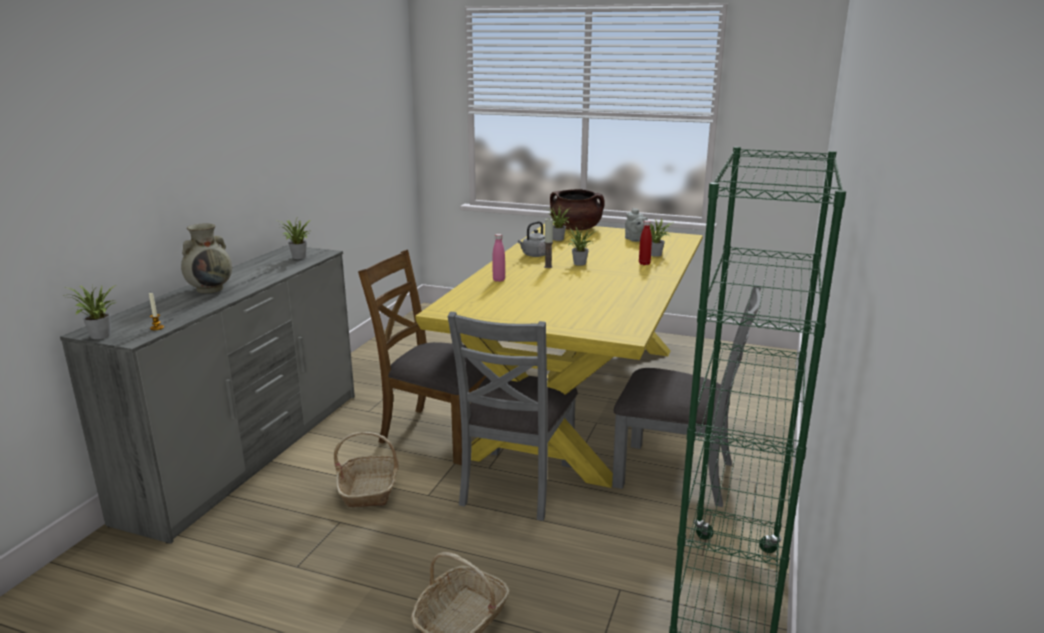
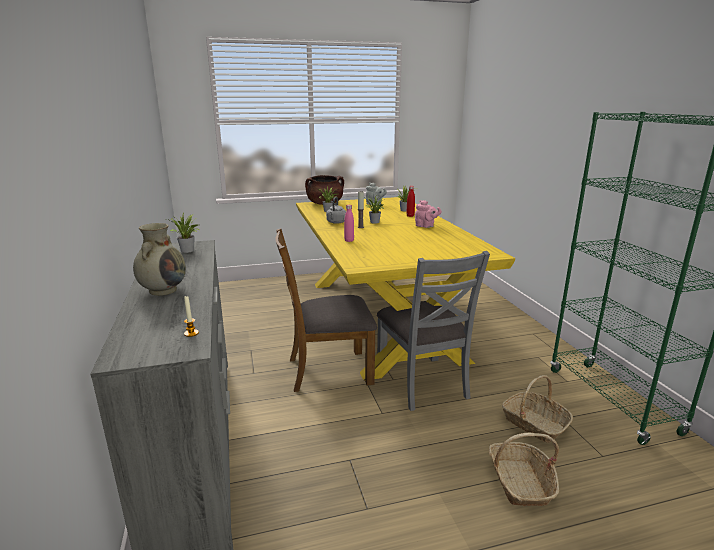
camera: 35 degrees left, 0 degrees up
potted plant [63,283,116,339] -> none
basket [334,432,399,507] -> basket moved to [502,375,573,443]
grey chair [612,284,761,507] -> none
none -> pink teapot [415,200,442,228]

